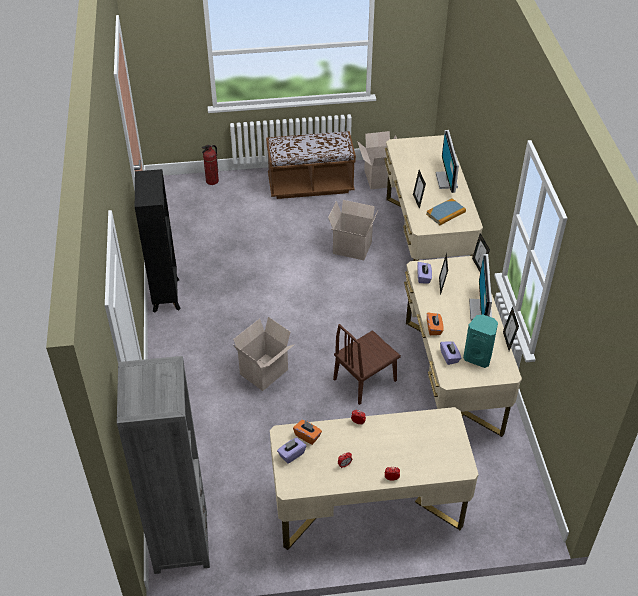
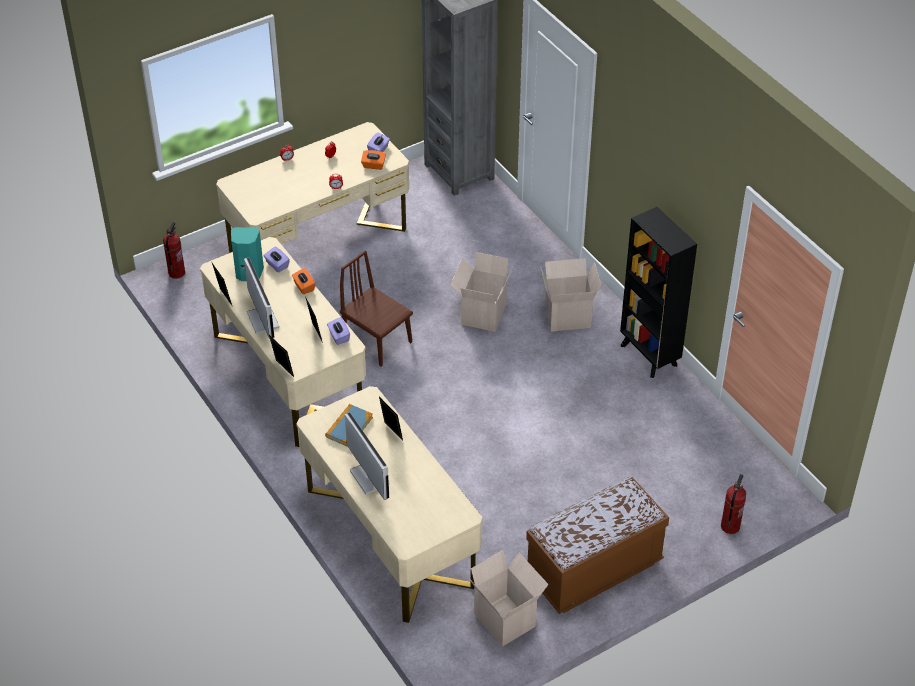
camera: 155 degrees right, 0 degrees up
cardboard box [328,200,379,260] -> cardboard box moved to [541,258,601,332]
brown chair [333,324,401,405] -> brown chair turned 75 degrees counterclockwise [340,250,413,367]
none -> fire extinguisher [163,222,185,279]

